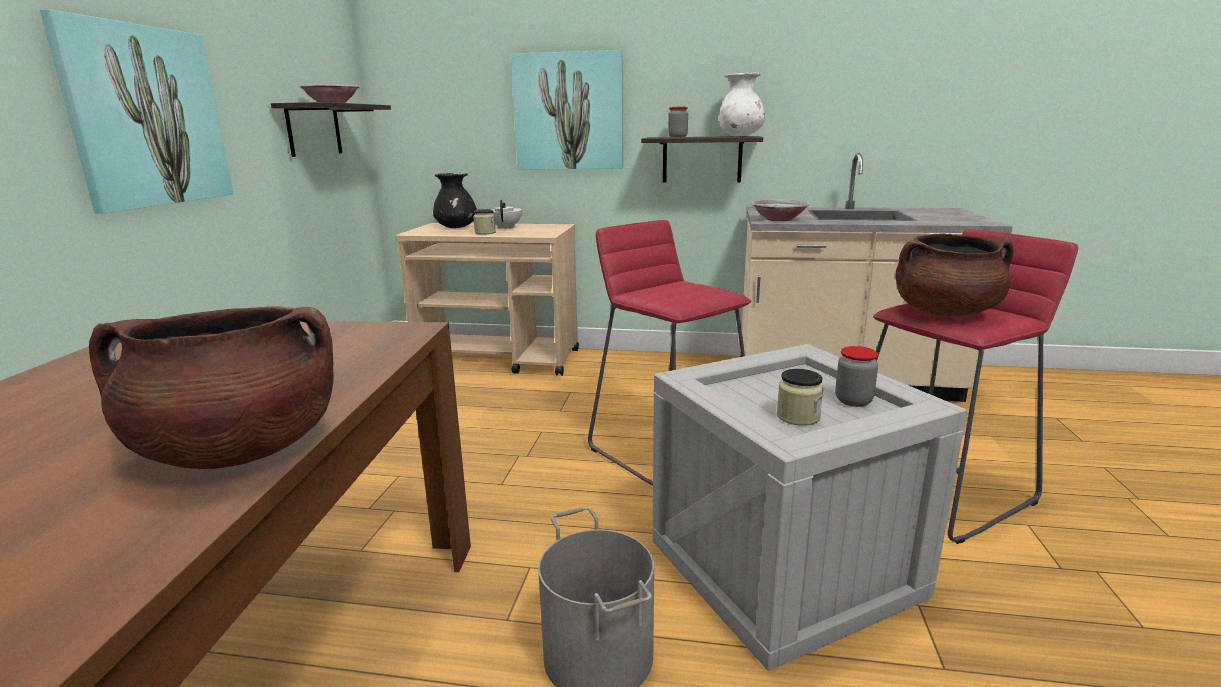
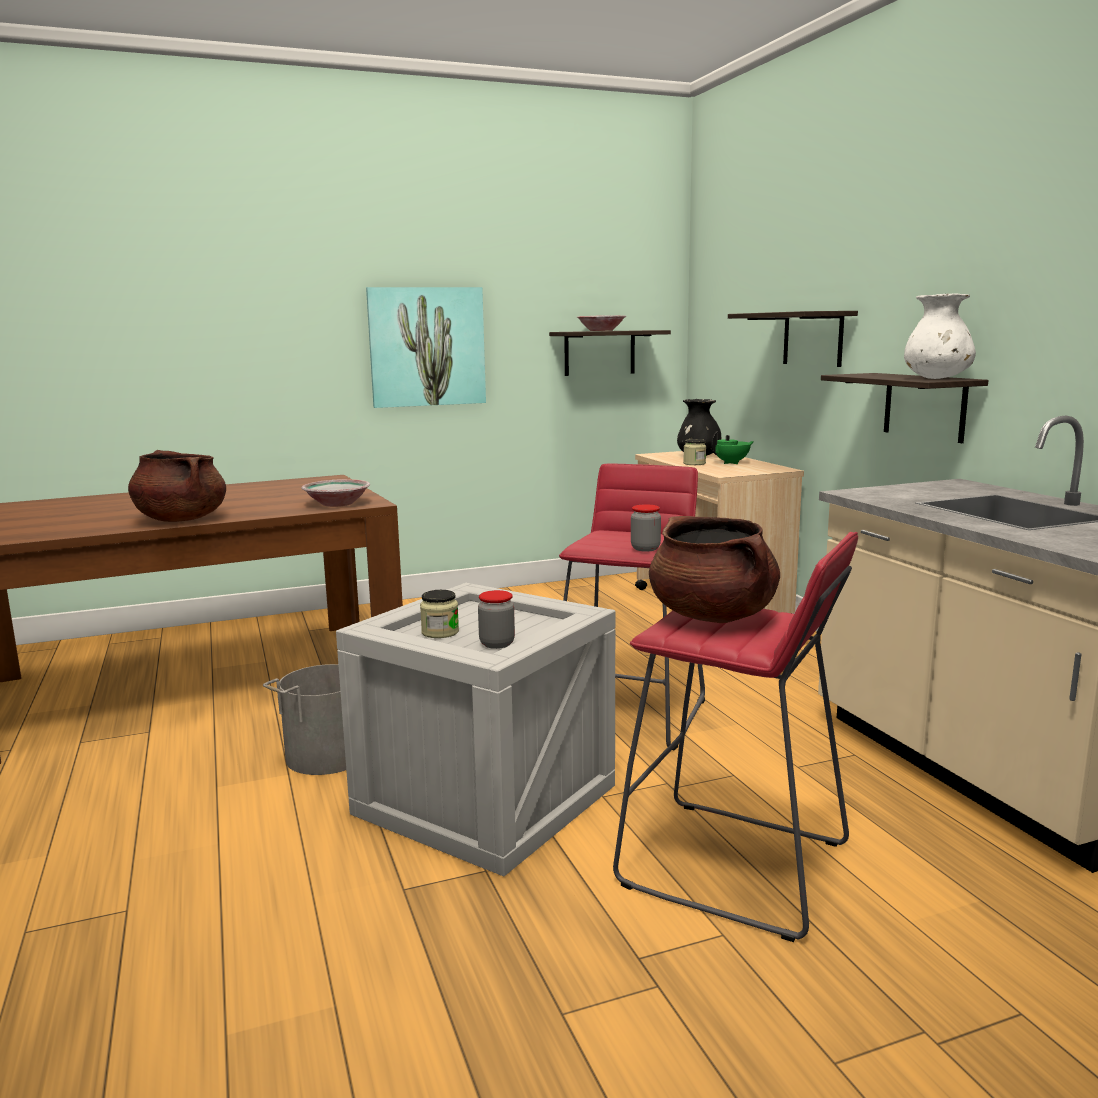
camera: 60 degrees right, 5 degrees down
white teapot [491,200,522,229] -> green teapot [711,431,754,464]
picture [511,50,623,169] -> shelf [728,311,858,367]
jar [668,107,688,137] -> jar moved to [631,504,661,551]
bowl [751,200,810,221] -> bowl moved to [301,479,370,507]

